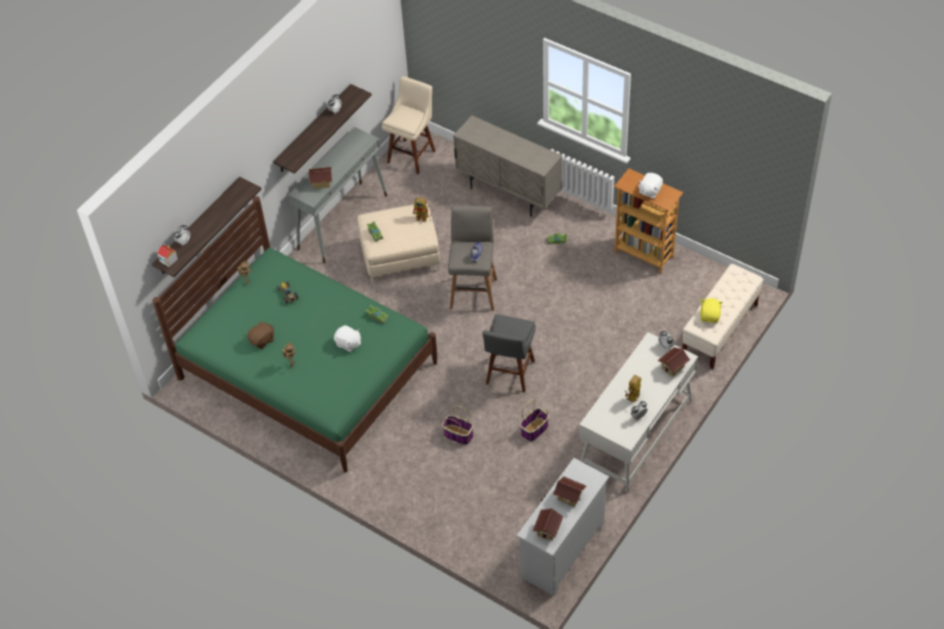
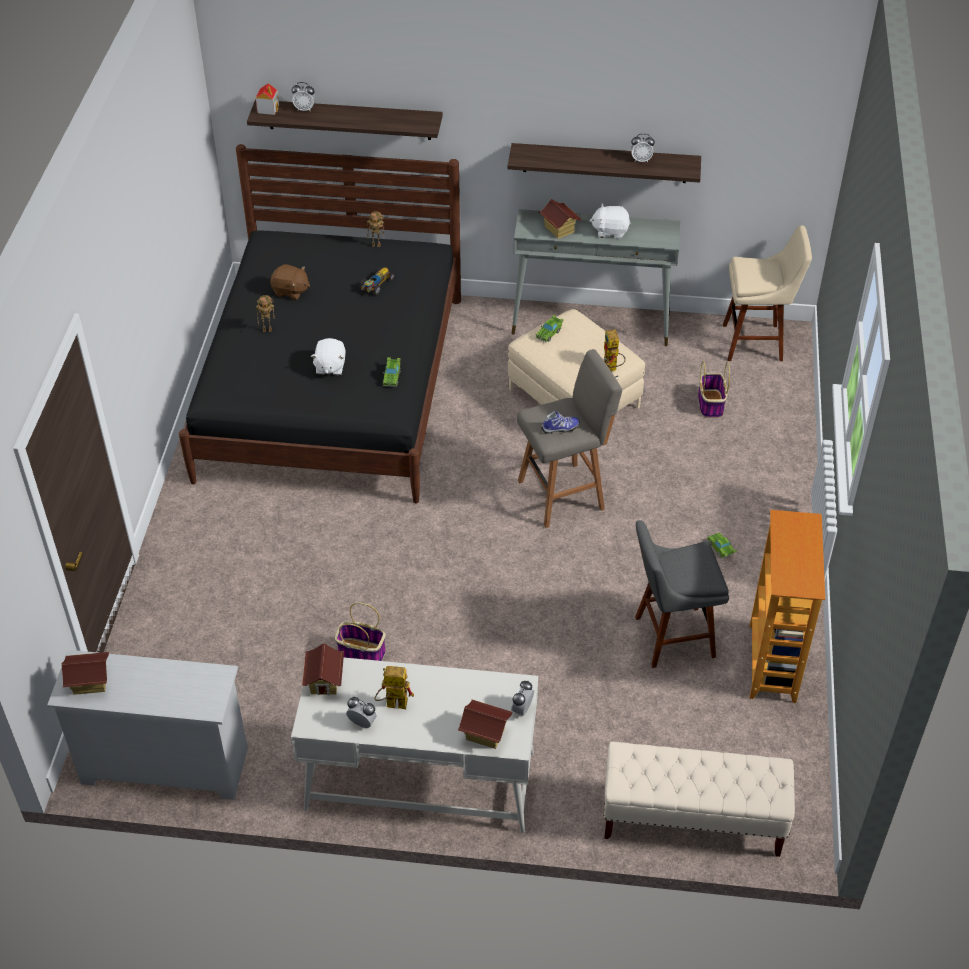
camera: 60 degrees right, 5 degrees down
green bed [152,196,437,473] -> black bed [179,144,461,504]
basket [442,405,474,445] -> basket moved to [698,361,730,418]
beige cabinet [453,115,562,217] -> none
grey stool [482,314,536,392] -> grey stool moved to [635,520,729,668]
toy house [553,476,586,507] -> toy house moved to [302,644,344,695]
white plush toy [638,173,663,199] -> white plush toy moved to [590,204,630,239]
yellow plush toy [700,298,723,323] -> none

